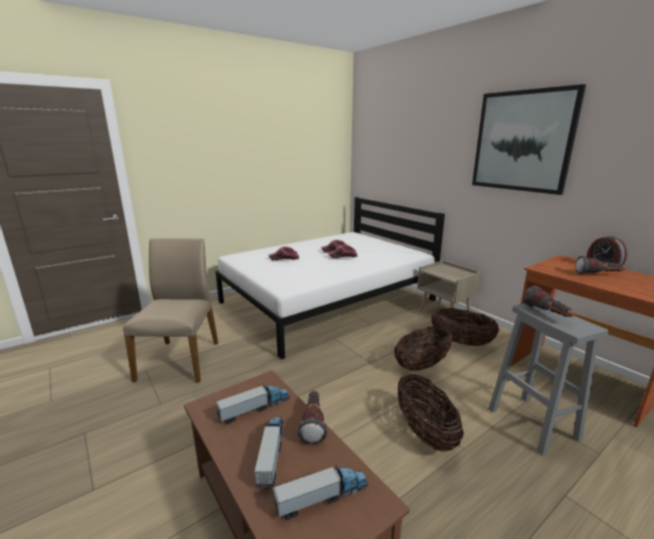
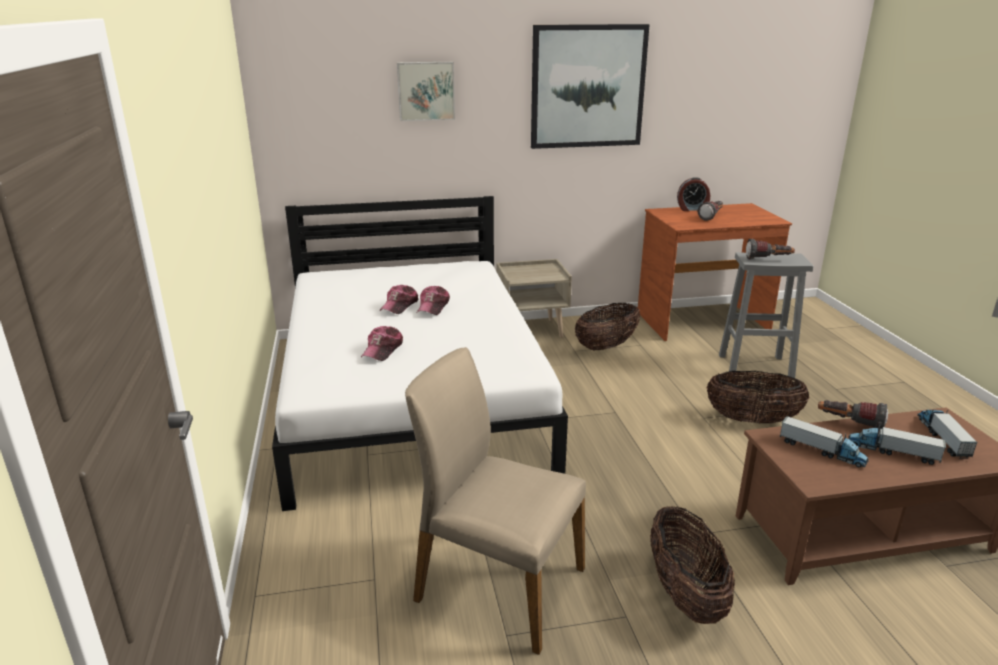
camera: 65 degrees left, 5 degrees up
toy truck [215,384,290,424] -> toy truck turned 135 degrees clockwise [779,416,869,467]
basket [394,327,453,371] -> basket moved to [650,506,735,624]
none -> picture [397,62,455,121]

